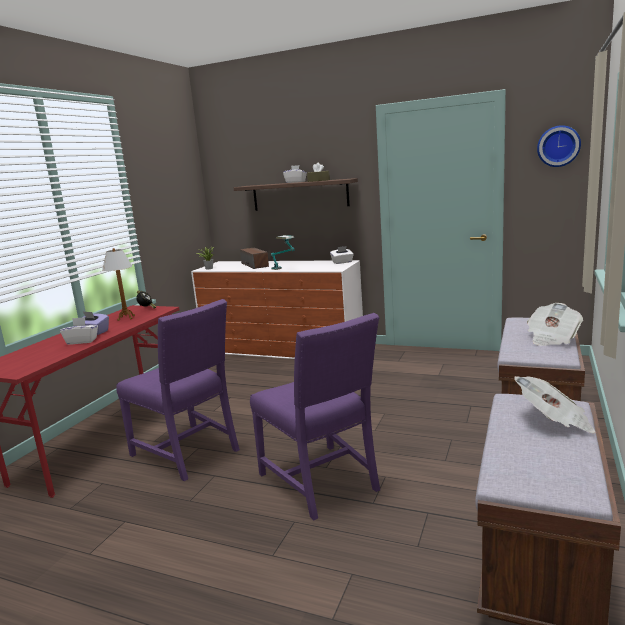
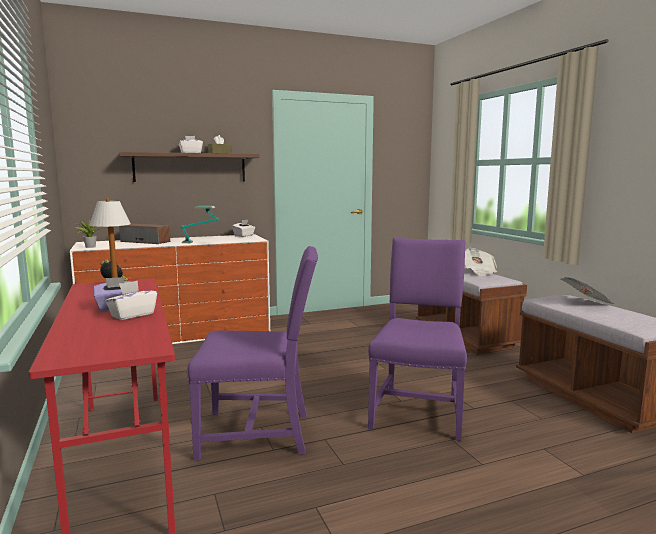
camera: 45 degrees left, 5 degrees down
purple chair [250,313,380,521] -> purple chair turned 90 degrees counterclockwise [368,238,467,441]
wall clock [537,125,581,167] -> none

